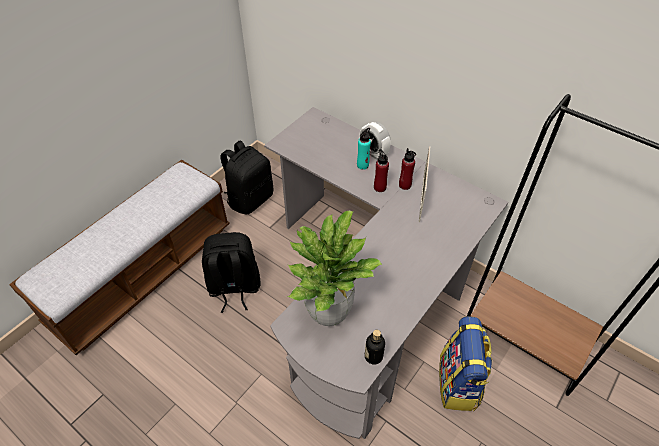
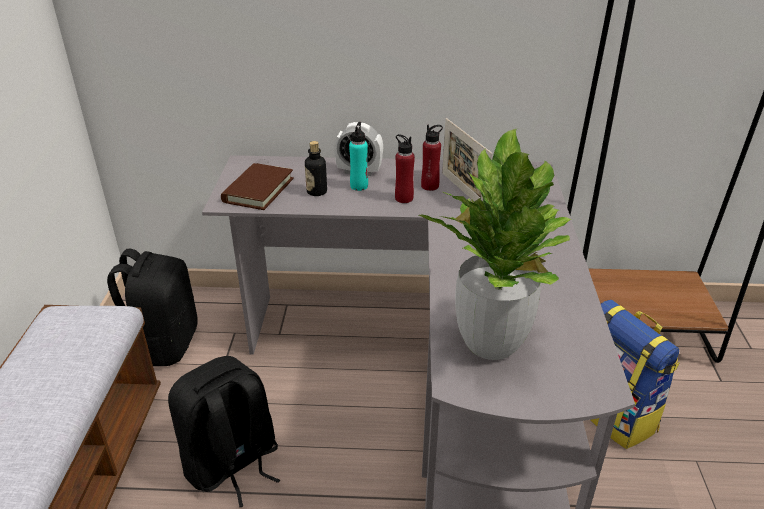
camera: 35 degrees left, 15 degrees down
bottle [365,330,385,365] -> bottle moved to [305,141,327,196]
none -> brown book [221,163,294,210]

